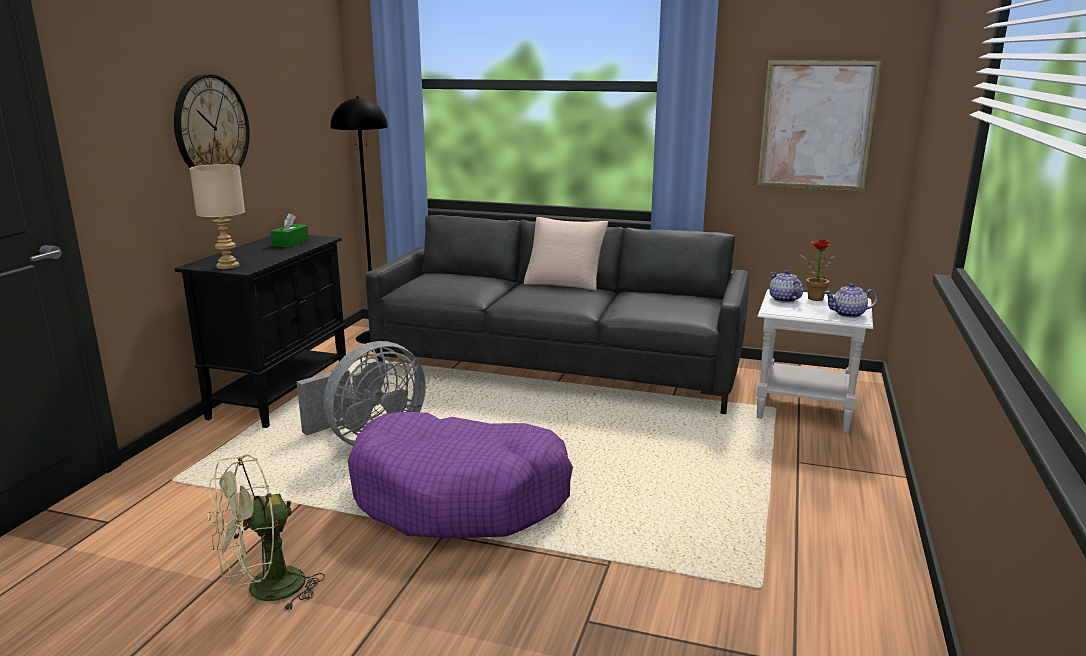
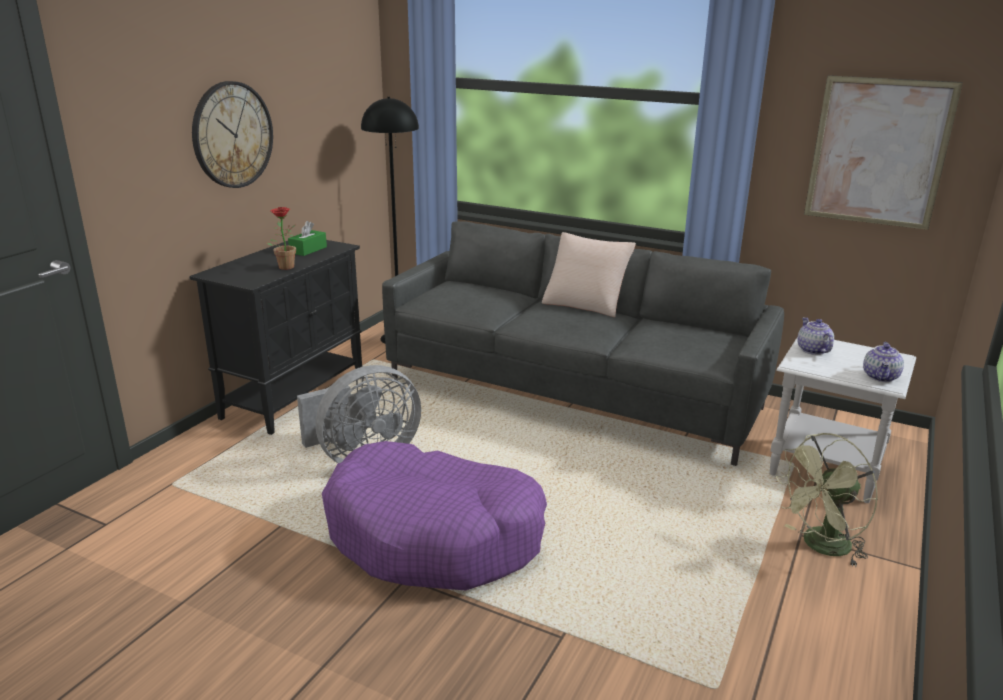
camera: 10 degrees right, 5 degrees up
beige table lamp [189,164,245,269] -> none
green fan [208,454,325,612] -> green fan moved to [776,433,878,567]
potted plant [800,240,835,301] -> potted plant moved to [266,207,296,270]
teapot [825,283,878,318] -> teapot turned 75 degrees counterclockwise [863,342,904,382]

